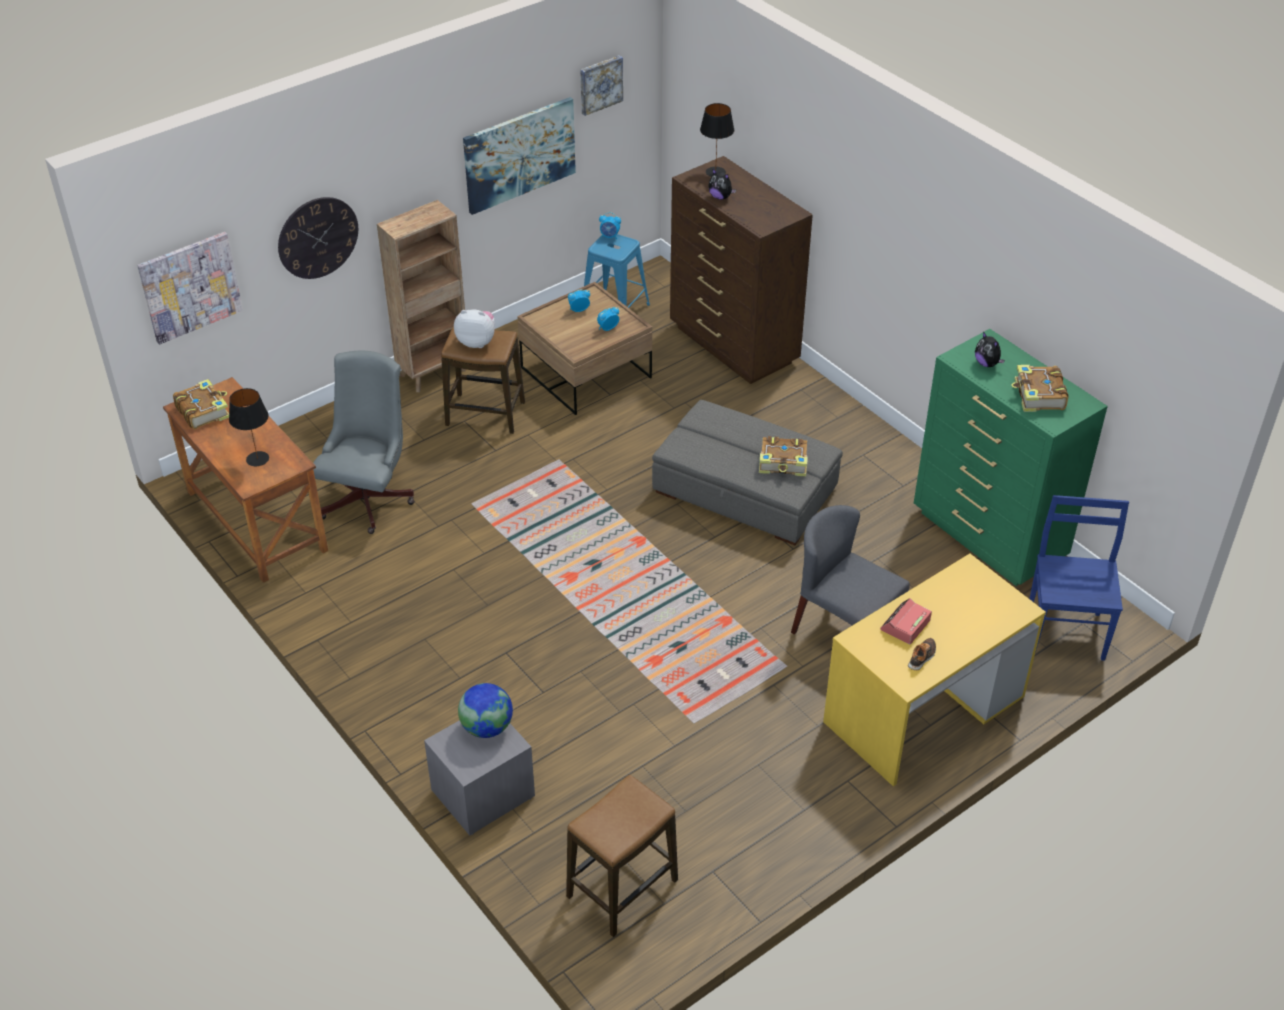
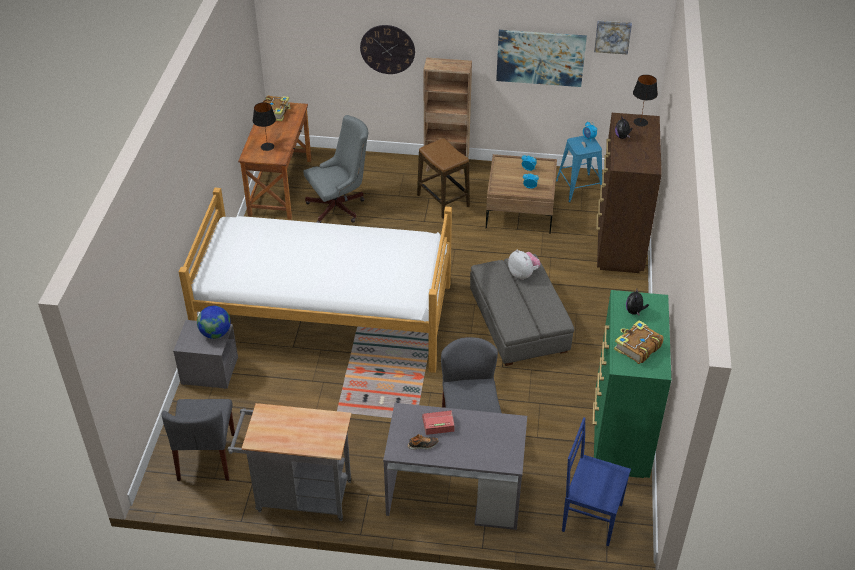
camera: 45 degrees right, 0 degrees up
picture [137,232,243,345] -> none
plush toy [454,309,495,348] -> plush toy moved to [508,250,541,280]
stool [566,775,678,937] -> grey chair [162,399,235,481]
book [759,436,808,477] -> none
yellow desk [823,554,1046,786] -> grey desk [383,403,527,530]
blue chair [1029,495,1129,661] -> blue chair turned 120 degrees counterclockwise [562,417,631,546]
none -> bed [179,188,452,373]
none -> grey cart [227,403,352,521]

